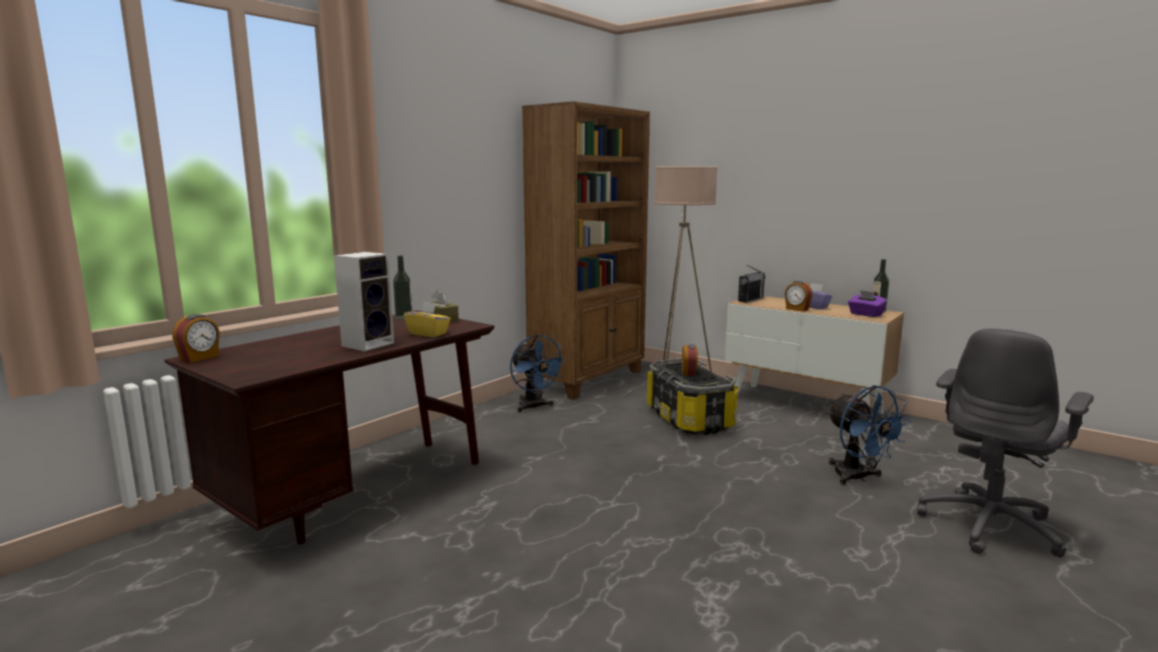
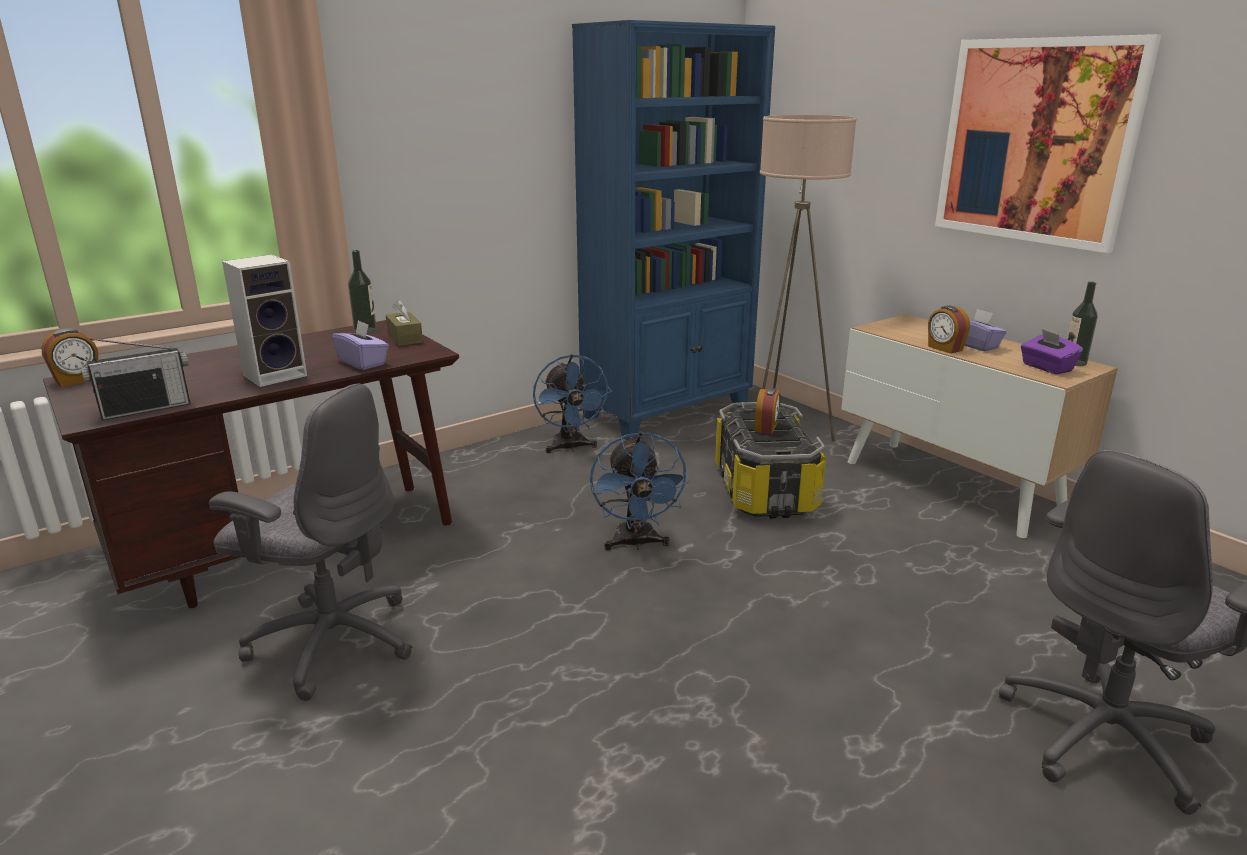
camera: 15 degrees right, 10 degrees up
yellow tissue box [404,302,451,337] -> purple tissue box [332,320,389,370]
brown bookcase [522,101,650,400] -> blue bookcase [572,20,775,440]
radio [738,265,766,303] -> radio moved to [81,338,191,421]
blue fan [827,385,911,485] -> blue fan moved to [590,432,690,550]
none -> grey office chair [209,384,412,701]
none -> picture [935,34,1161,253]

